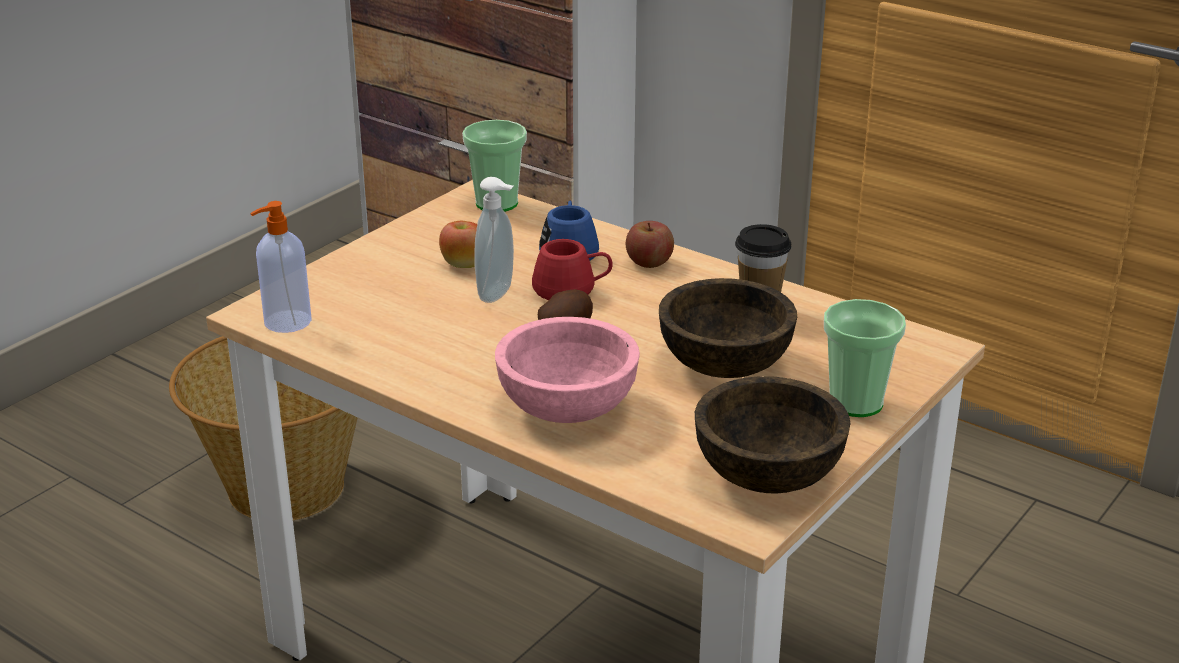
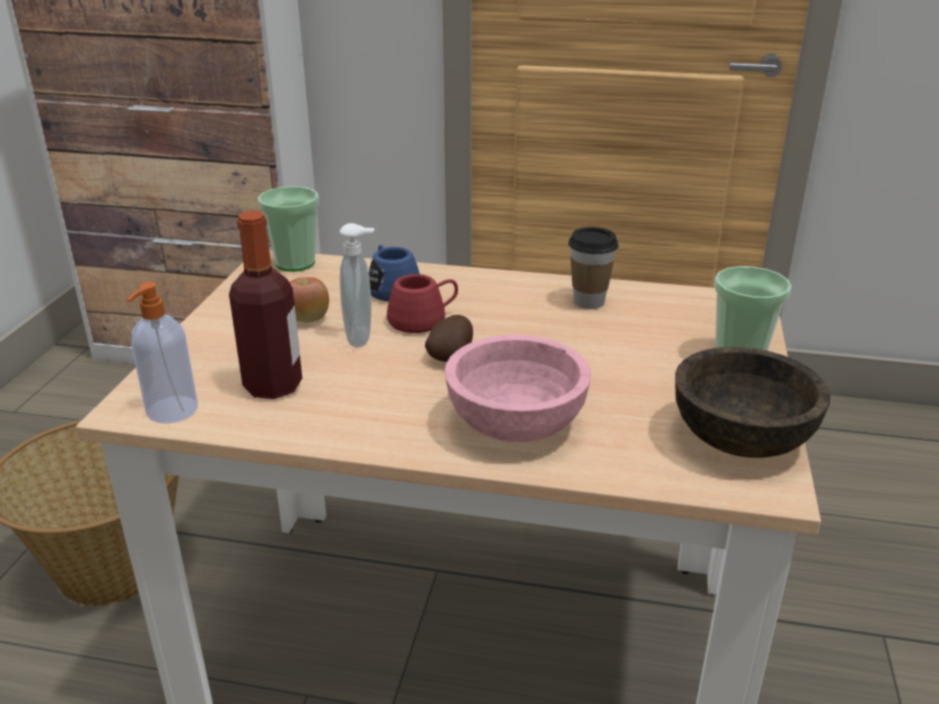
camera: 25 degrees left, 0 degrees up
apple [626,221,674,268] -> none
brown bowl [659,278,797,378] -> none
none -> bottle [229,211,302,399]

